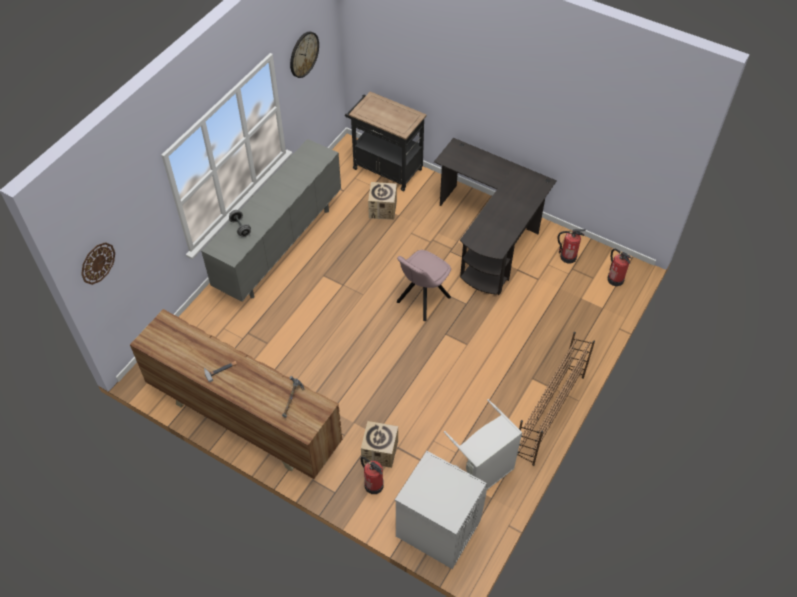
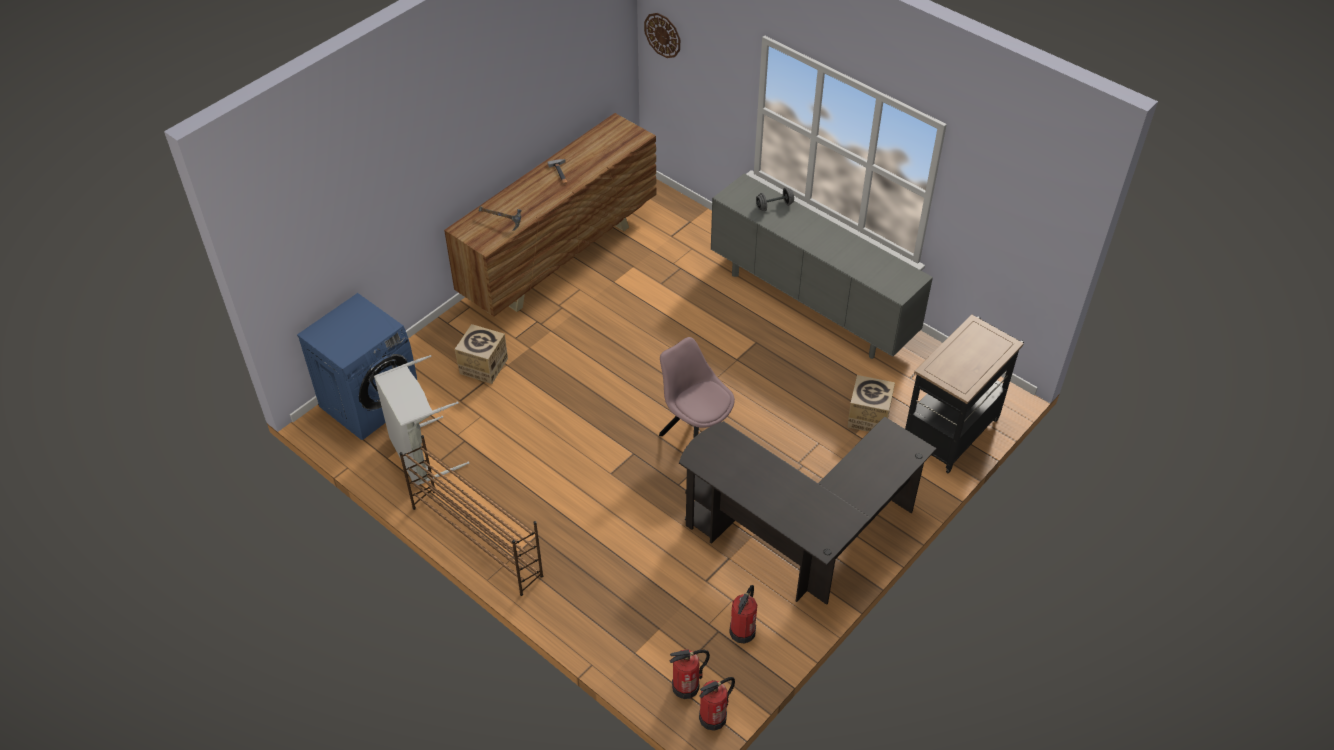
camera: 100 degrees right, 5 degrees down
wall clock [290,32,319,78] -> none
fire extinguisher [360,457,384,494] -> fire extinguisher moved to [699,677,735,731]
white washing machine [395,451,487,569] -> blue washing machine [297,293,417,440]

